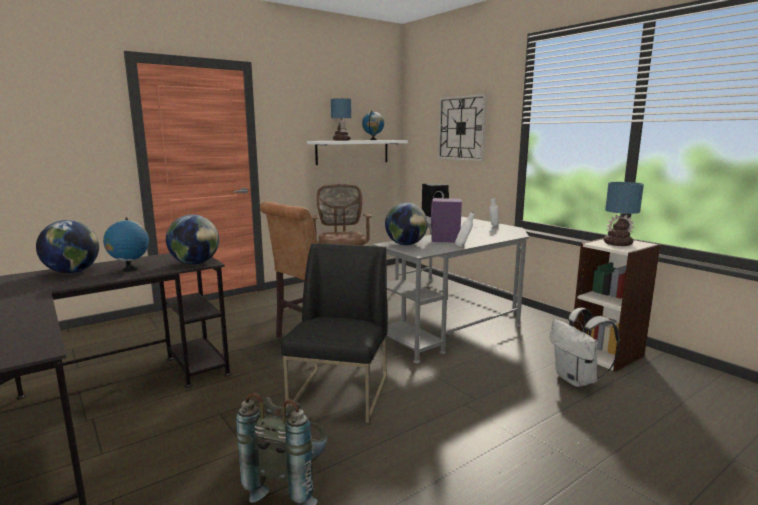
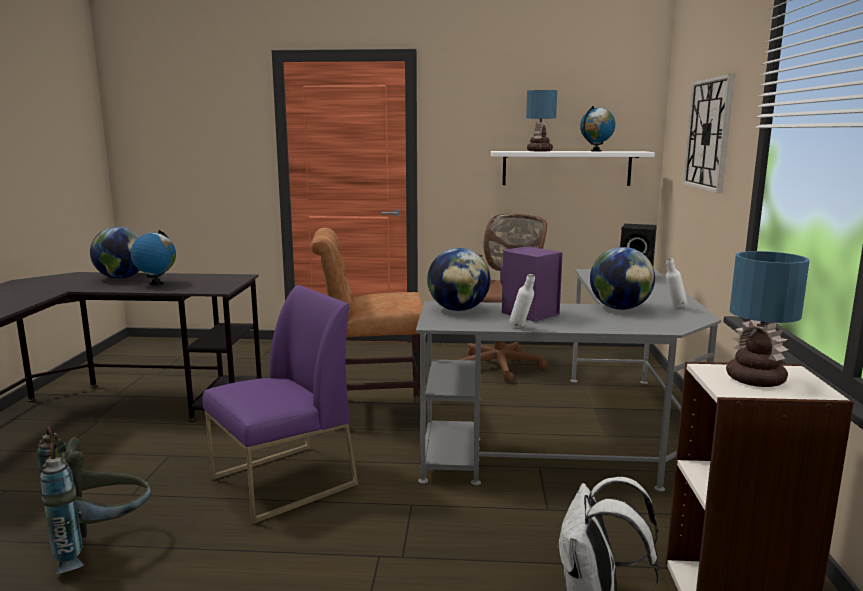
camera: 40 degrees right, 0 degrees up
globe [166,215,219,265] -> globe moved to [590,247,655,310]
black chair [281,243,388,423] -> purple chair [203,285,358,524]

